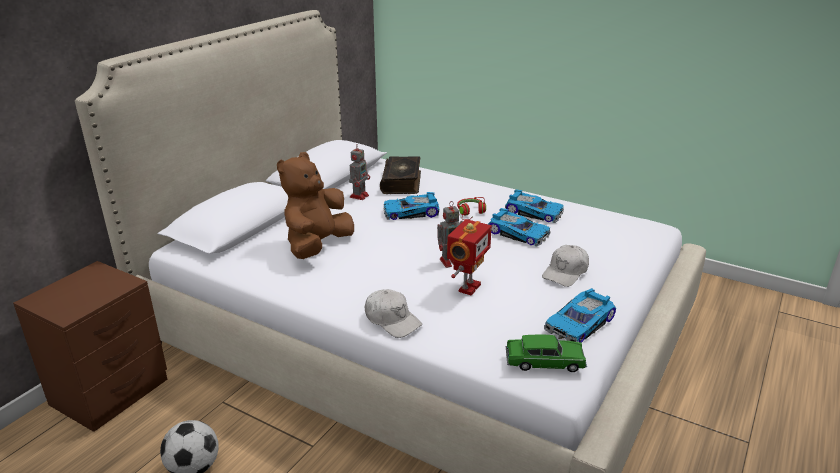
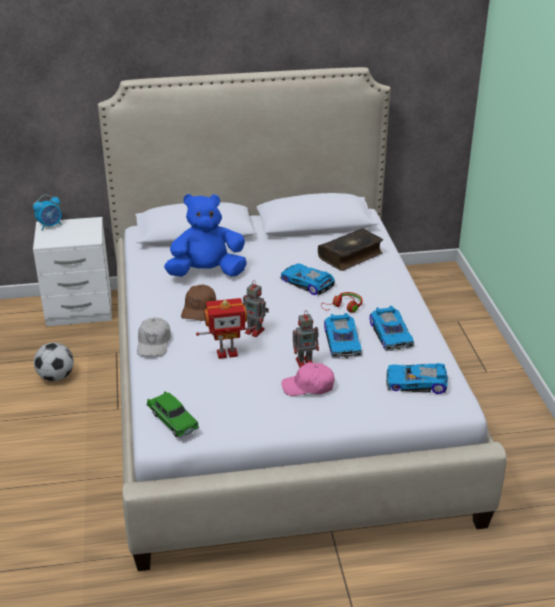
camera: 50 degrees right, 5 degrees up
brown nightstand [13,261,168,432] -> white nightstand [33,217,112,326]
brown plush toy [277,152,354,259] -> blue plush toy [164,194,247,277]
toy robot [349,144,370,200] -> toy robot moved to [293,311,319,368]
white cap [542,245,589,287] -> pink cap [281,362,334,396]
toy car [544,288,616,343] -> toy car moved to [386,363,448,394]
none -> alarm clock [33,195,62,230]
none -> brown cap [181,285,216,321]

